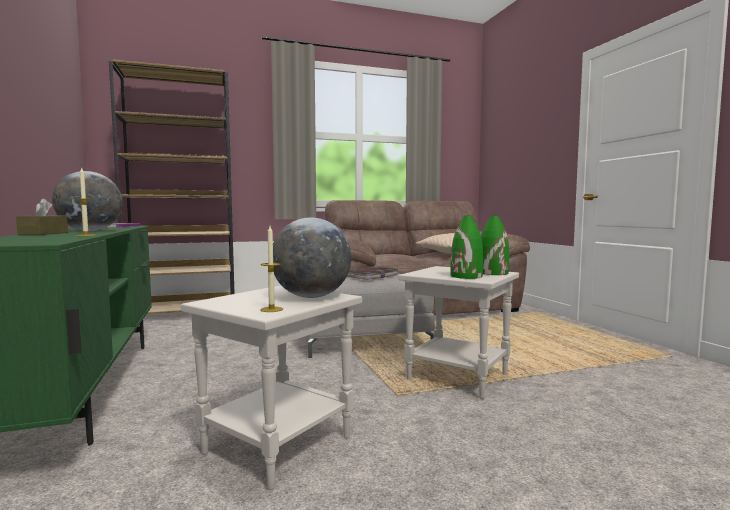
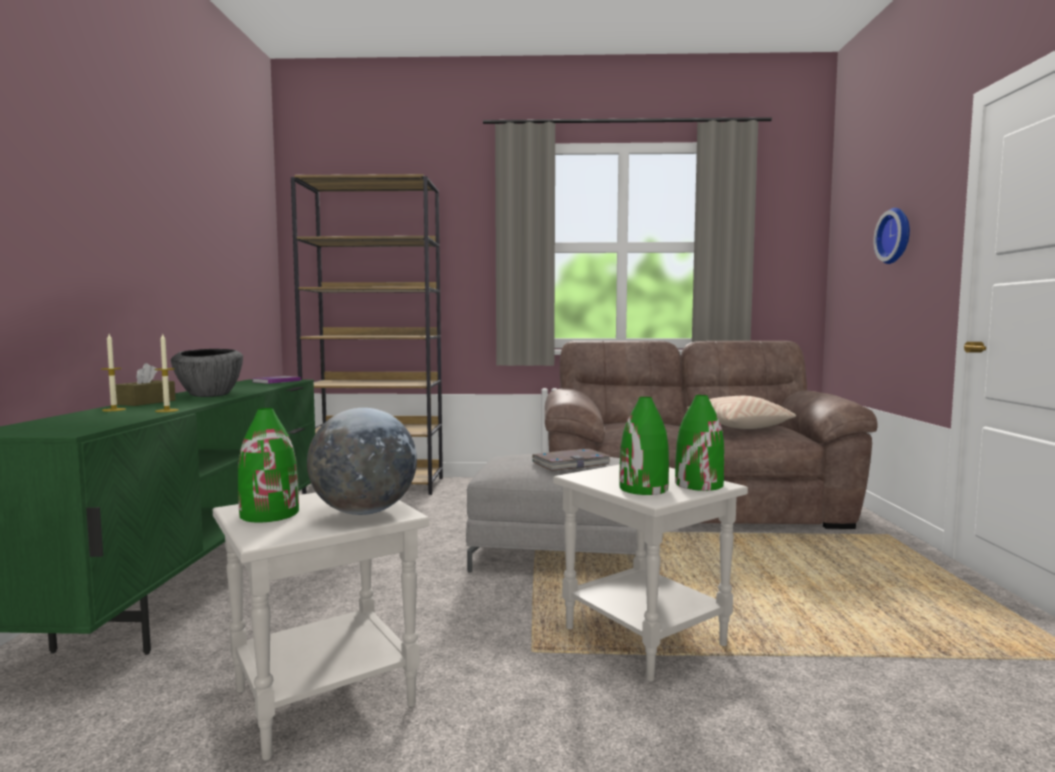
camera: 20 degrees right, 0 degrees up
globe [52,171,123,231] -> bowl [171,349,243,397]
candle [260,226,283,312] -> candle moved to [101,334,126,411]
none -> green vase [238,408,299,523]
none -> wall clock [873,208,910,264]

